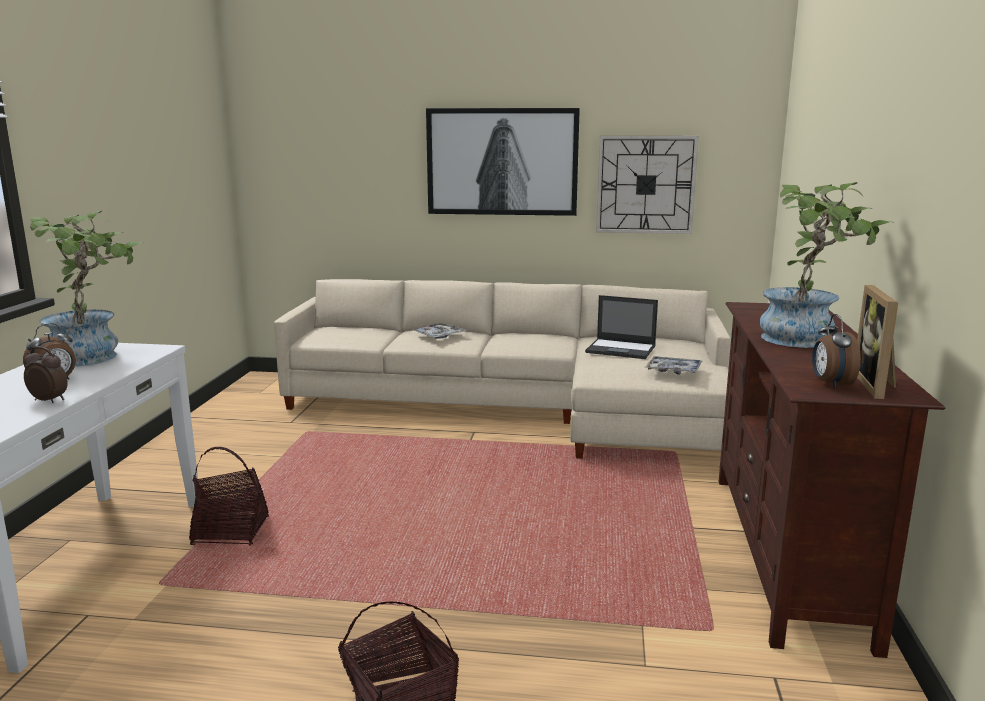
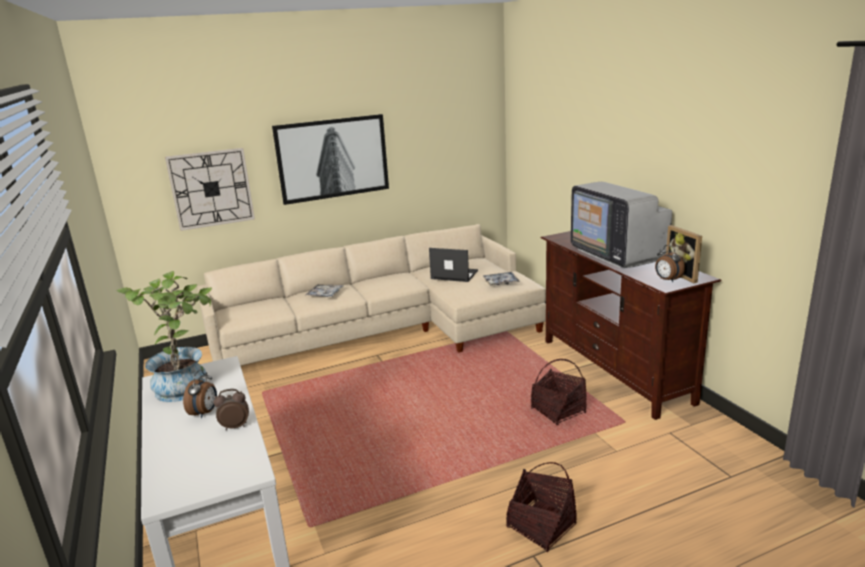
camera: 30 degrees left, 5 degrees up
basket [189,447,269,546] -> basket moved to [531,359,587,425]
laptop [585,295,658,359] -> laptop turned 150 degrees counterclockwise [429,248,478,282]
wall clock [596,135,699,234] -> wall clock moved to [165,148,255,231]
potted plant [760,182,891,348] -> television [571,182,672,268]

